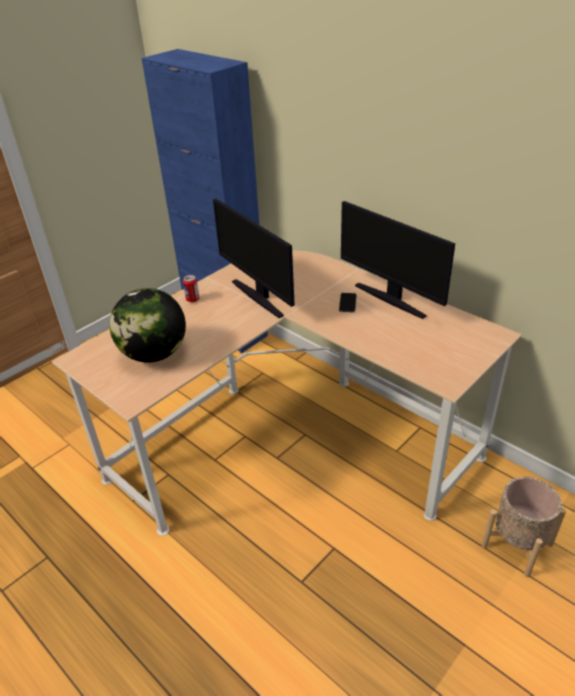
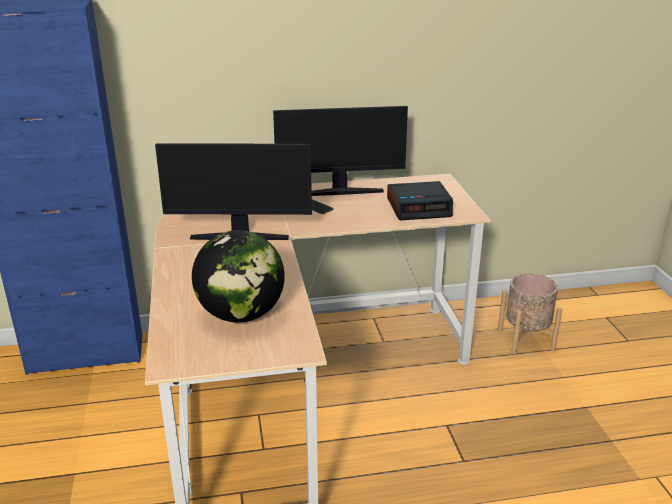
camera: 55 degrees left, 10 degrees down
can [183,275,199,302] -> none
none -> alarm clock [387,181,453,220]

